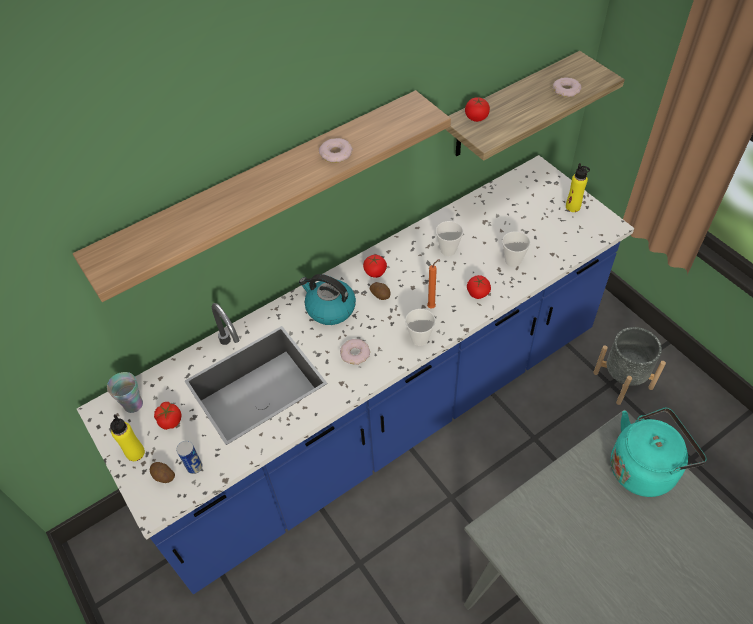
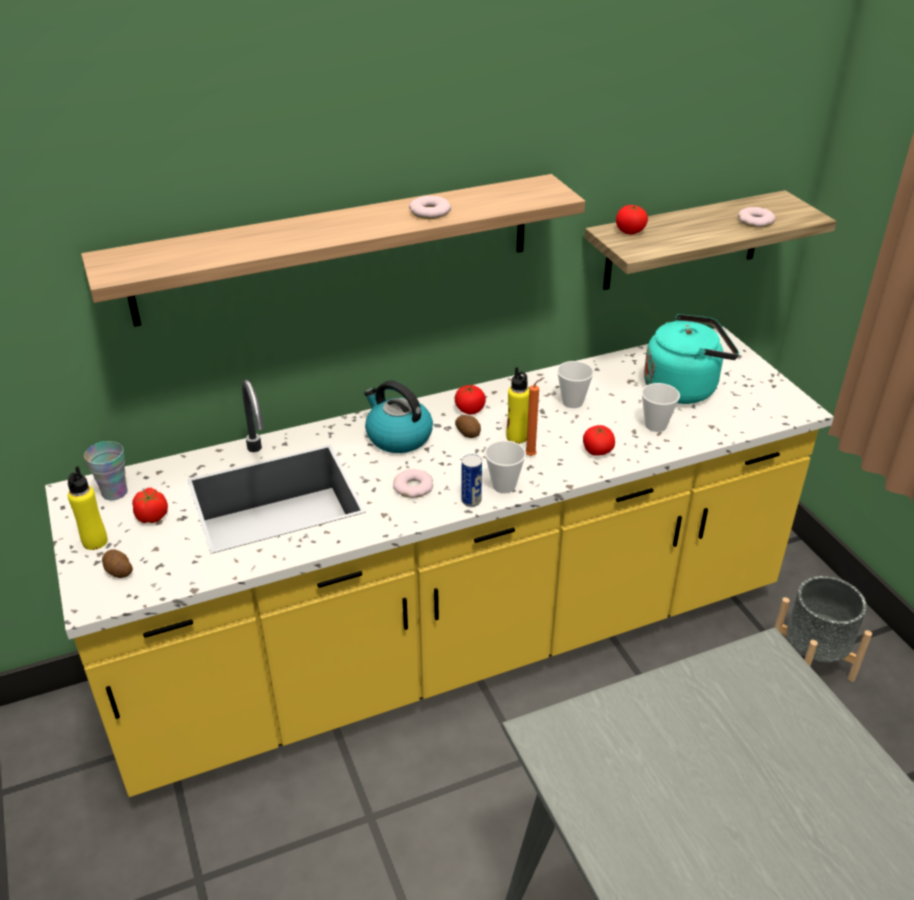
camera: 10 degrees right, 15 degrees down
blue counter [77,155,634,594] -> yellow counter [45,326,834,797]
can [176,441,203,474] -> can moved to [462,454,482,507]
yellow bottle [566,163,590,212] -> yellow bottle moved to [506,367,529,444]
turquoise kettle [611,407,707,497] -> turquoise kettle moved to [644,314,739,404]

